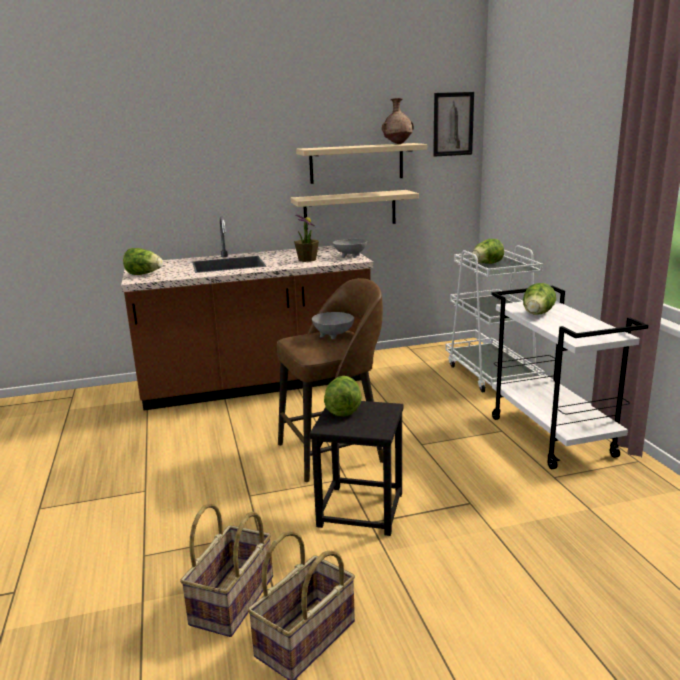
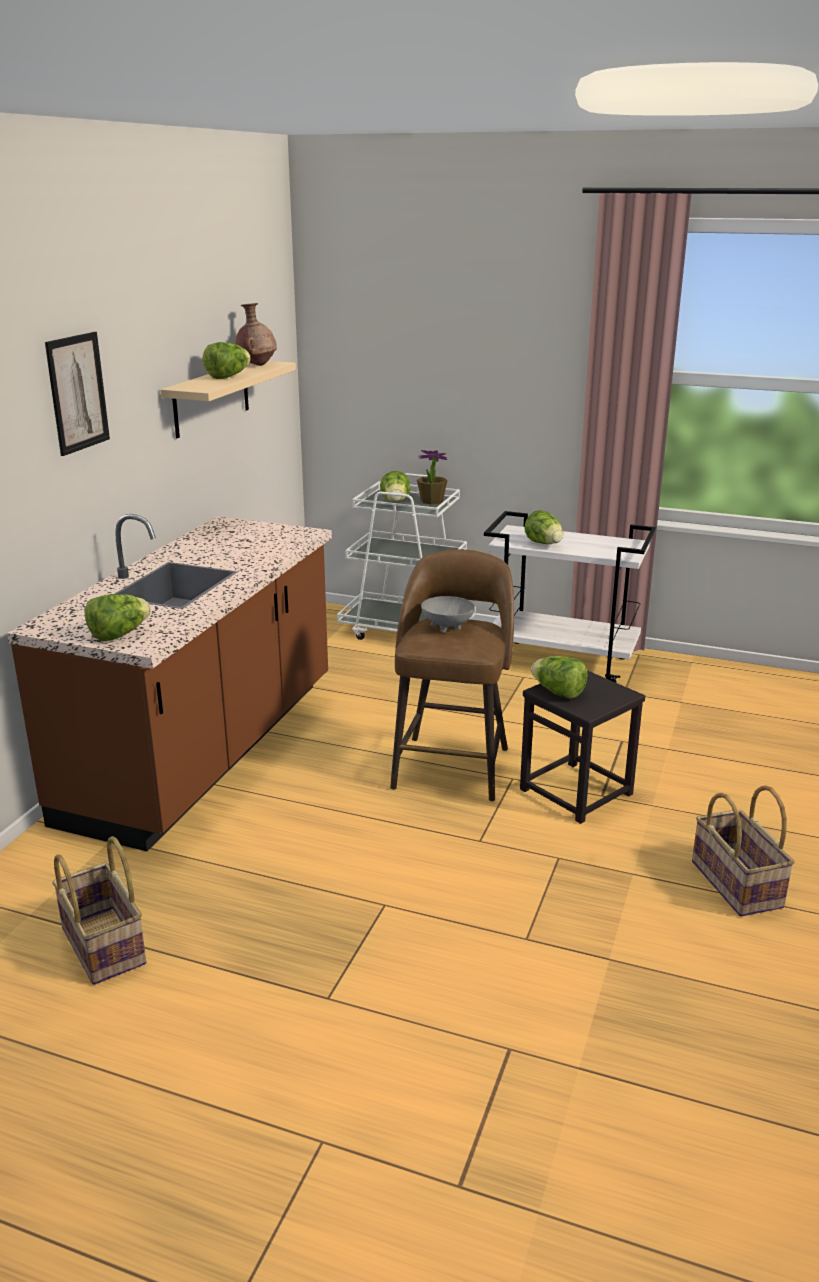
camera: 55 degrees left, 5 degrees up
basket [180,503,273,637] -> basket moved to [52,836,146,985]
beige shelf [291,190,419,230] -> none
potted plant [294,214,319,262] -> potted plant moved to [417,450,448,504]
grey bowl [333,239,367,258] -> none
picture [433,92,474,157] -> picture moved to [45,332,110,456]
none -> lettuce [203,342,251,379]

